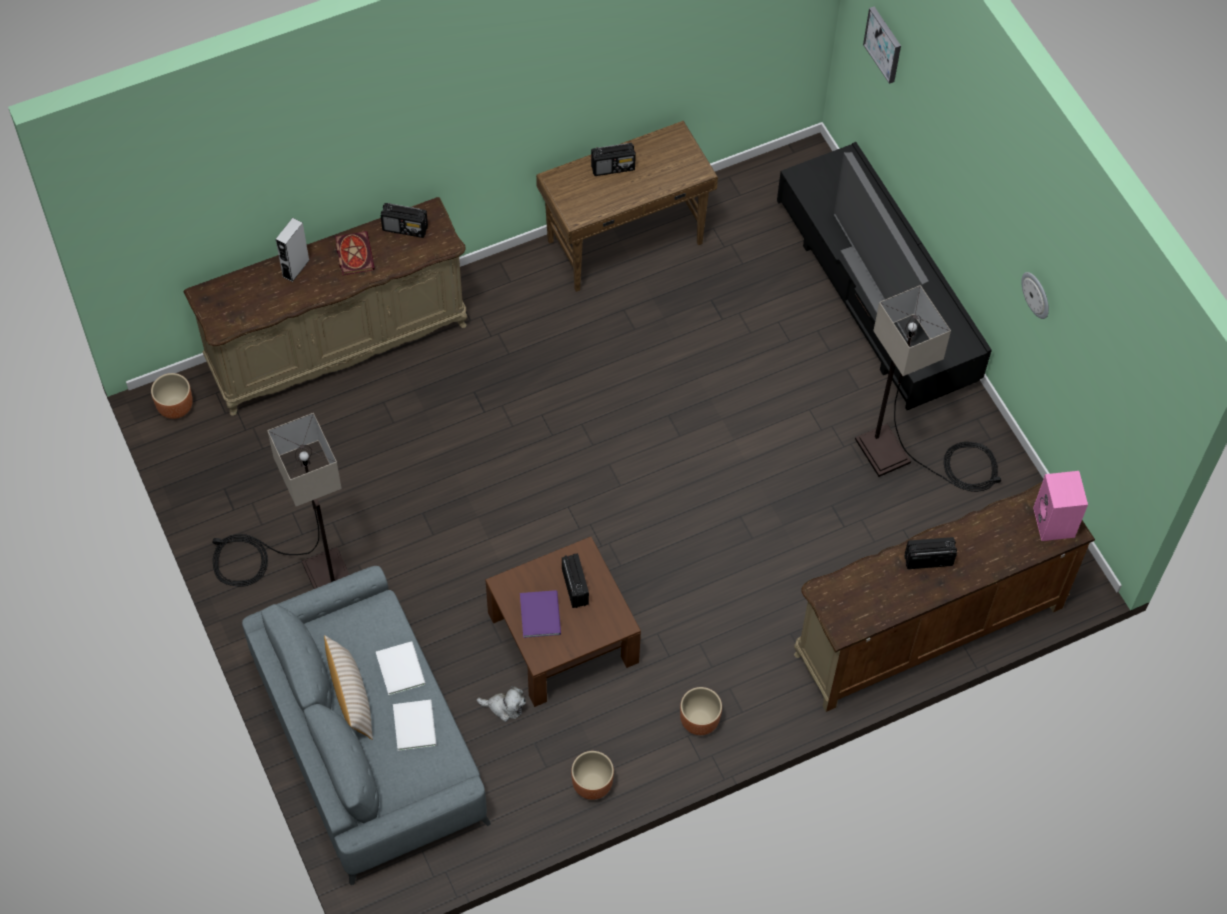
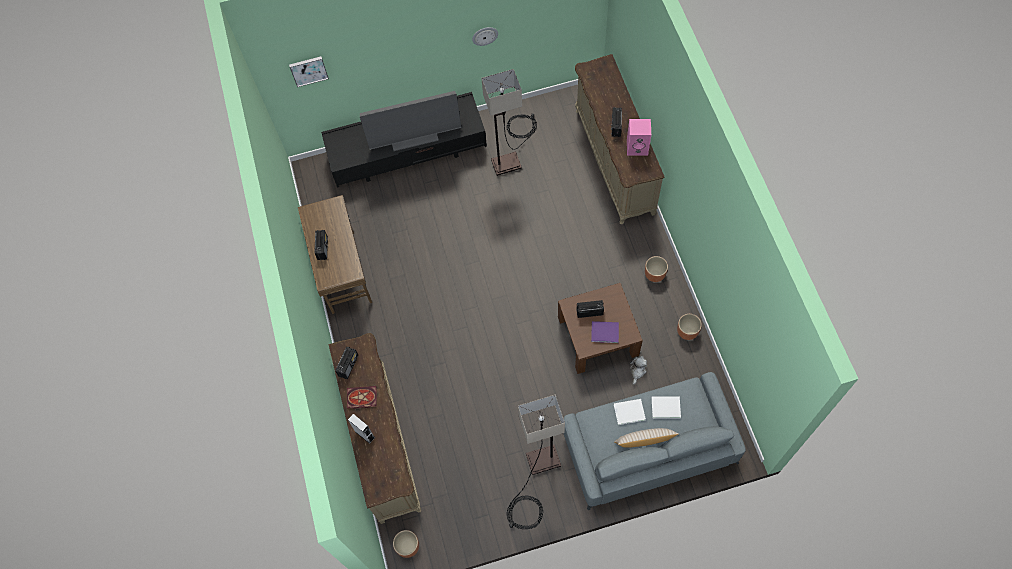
camera: 75 degrees left, 5 degrees up
pink speaker [1033,471,1088,541] -> pink speaker moved to [627,119,651,155]

